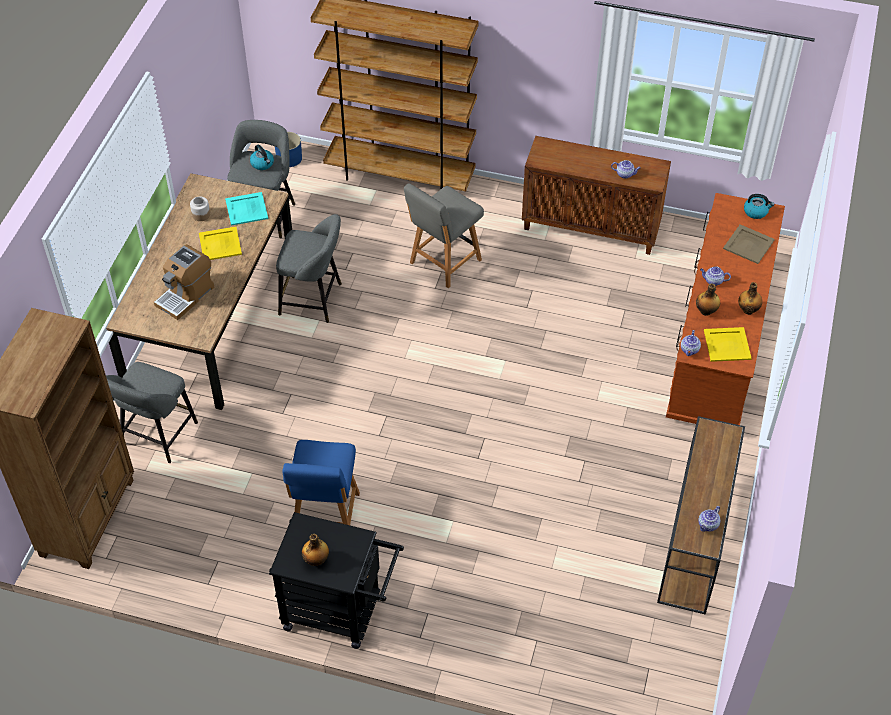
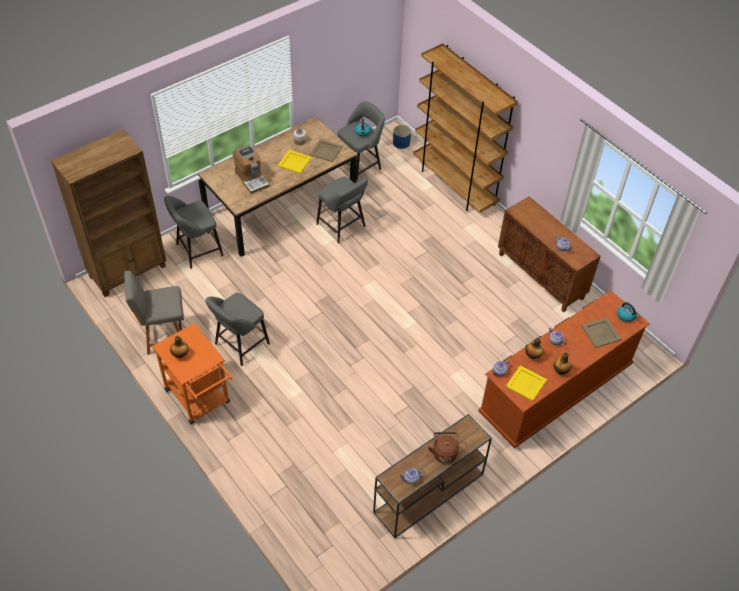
camera: 35 degrees right, 0 degrees up
coffee machine [154,244,214,320] -> coffee machine turned 105 degrees counterclockwise [233,145,269,194]
turquoise tray [225,192,268,226] -> beige tray [310,139,343,162]
black cart [269,512,404,649] -> orange cart [152,323,232,424]
blue chair [282,440,360,525] -> grey stool [205,293,270,366]
grey chair [404,183,484,288] -> grey chair moved to [124,270,184,355]
none -> brown kettle [428,432,459,464]

